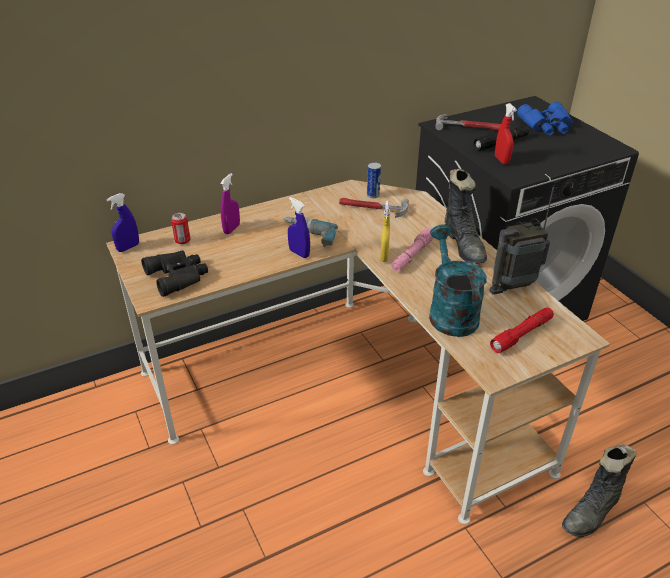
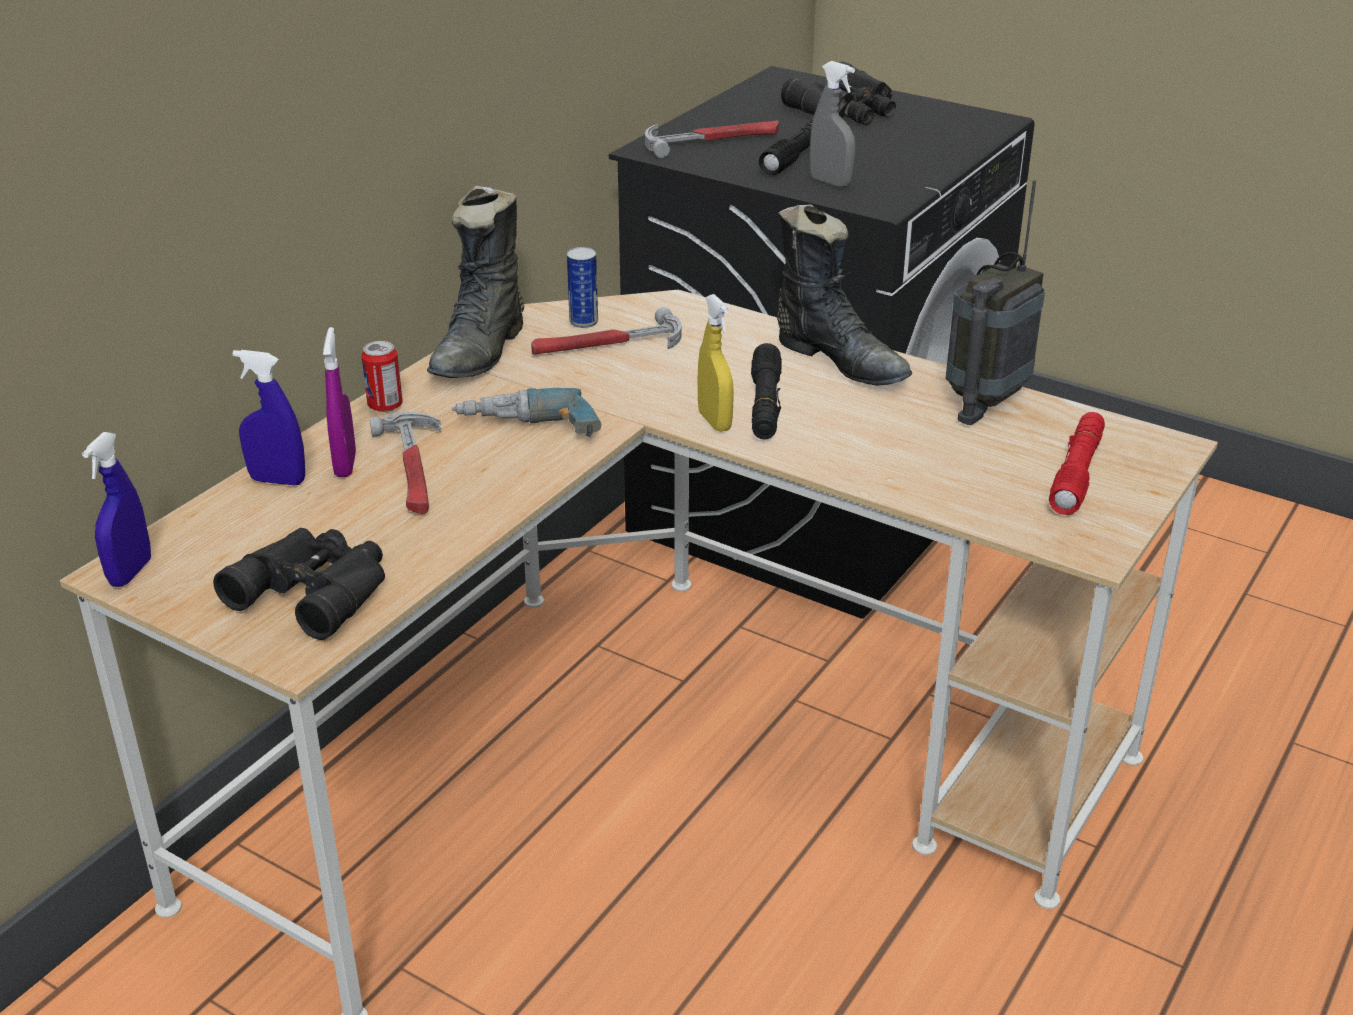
camera: 30 degrees left, 5 degrees down
can [171,213,190,244] -> can moved to [361,341,403,412]
blue spray bottle [288,197,310,258] -> blue spray bottle moved to [233,350,305,485]
pink flashlight [391,228,433,271] -> black flashlight [751,343,782,440]
turquoise watering can [429,224,487,337] -> none
red spray bottle [495,103,517,164] -> grey spray bottle [810,61,855,187]
blue binoculars [517,102,573,136] -> black binoculars [781,62,896,125]
black boot [562,444,637,537] -> black boot moved to [427,186,524,378]
none -> hammer [370,412,442,514]

